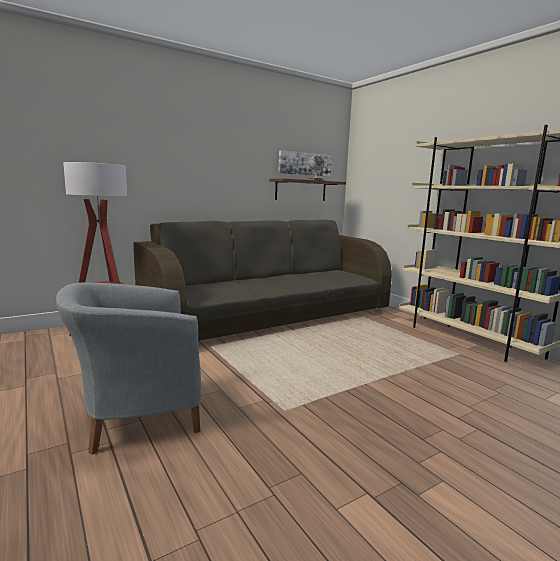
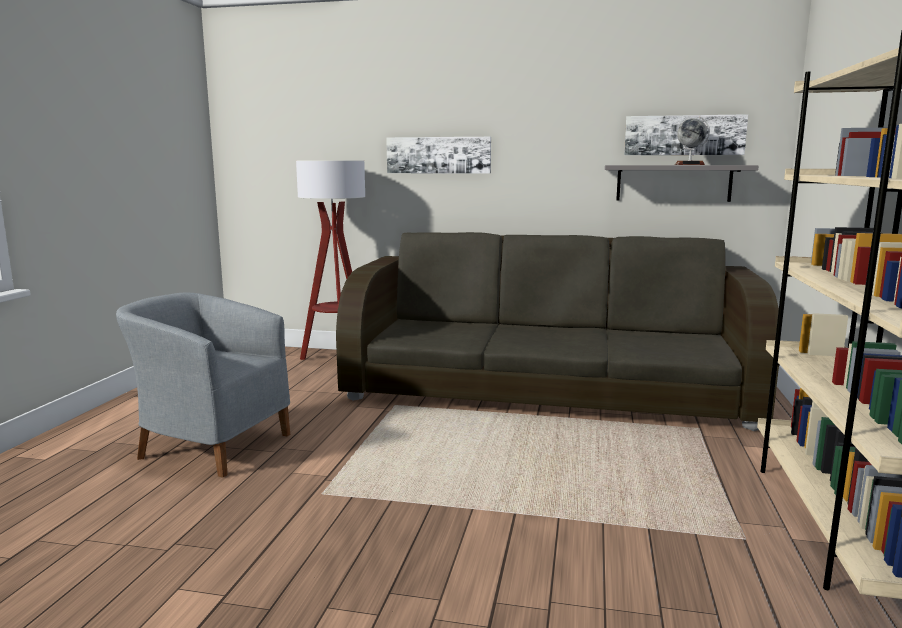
camera: 45 degrees right, 0 degrees up
brown shelf [269,178,346,201] -> grey shelf [605,165,759,202]
none -> picture [386,137,491,174]

